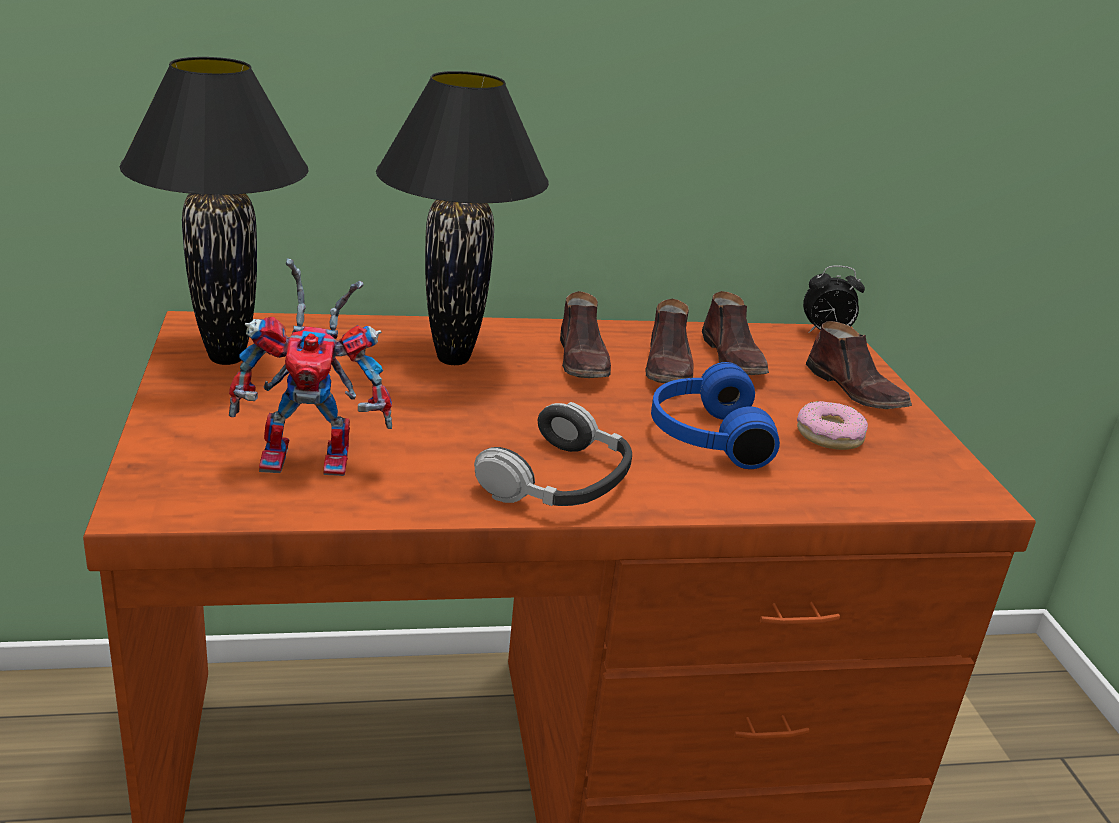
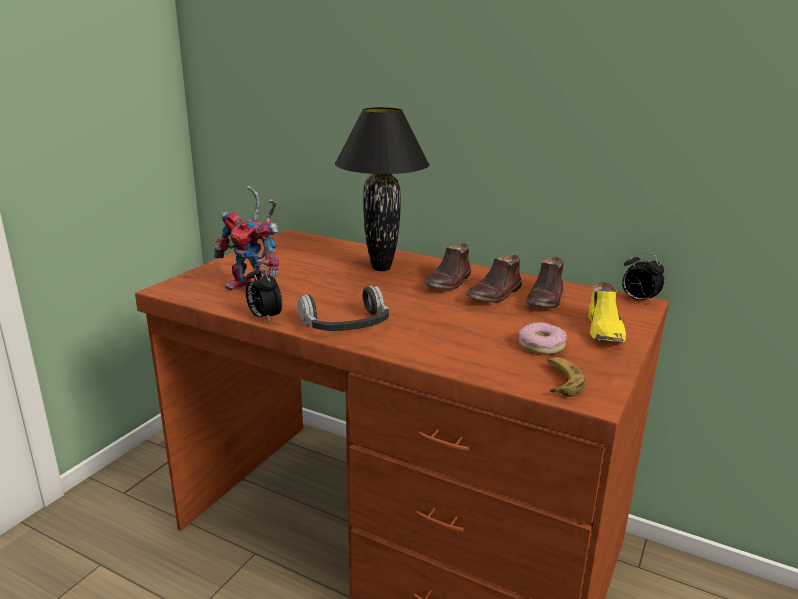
camera: 40 degrees right, 5 degrees down
black table lamp [120,57,308,365] -> none
blue headphones [651,362,780,469] -> none
brown shoe [806,321,912,409] -> yellow shoe [588,282,626,342]
none -> alarm clock [246,264,282,323]
none -> banana [547,357,585,397]

